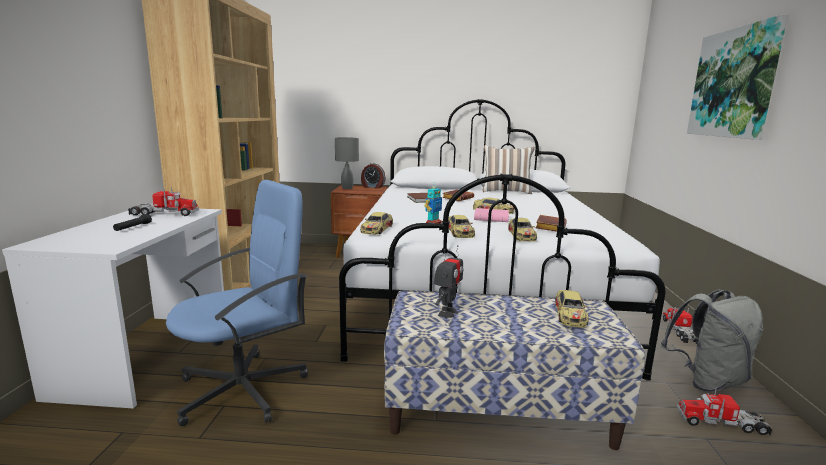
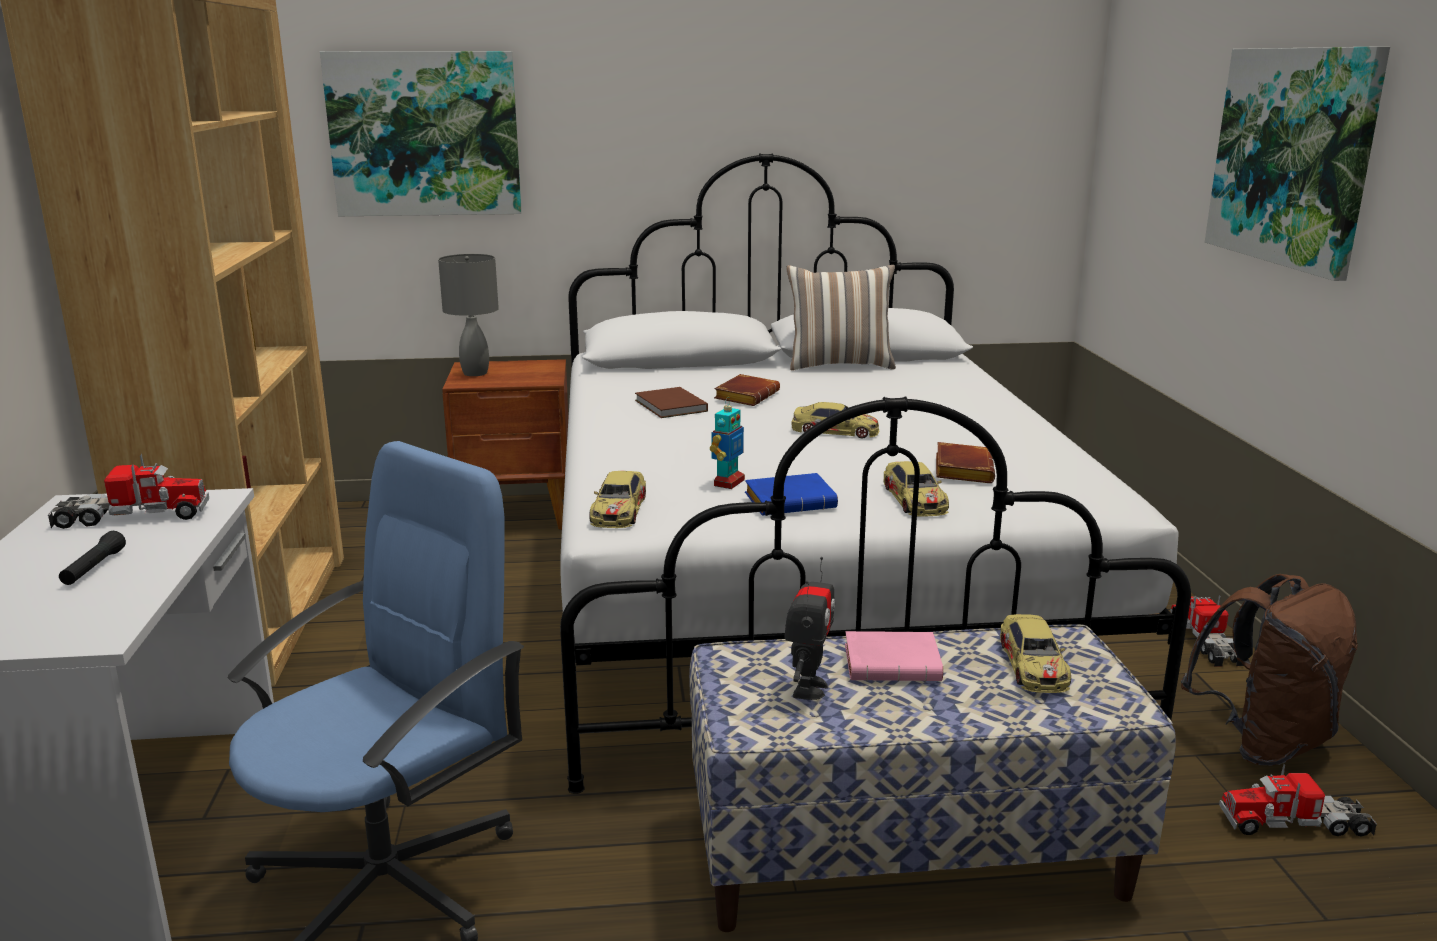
camera: 10 degrees left, 5 degrees up
alarm clock [361,163,385,189] -> none
toy car [449,215,475,238] -> blue book [745,473,838,515]
pink book [474,208,509,222] -> pink book moved to [845,631,943,682]
grey backpack [661,290,763,392] -> brown backpack [1181,574,1358,766]
none -> picture [320,51,522,216]

